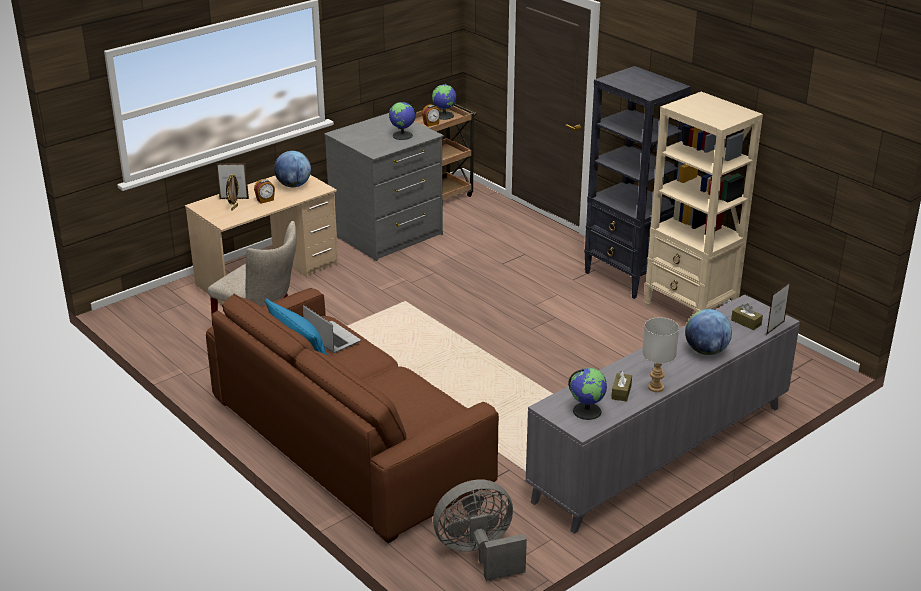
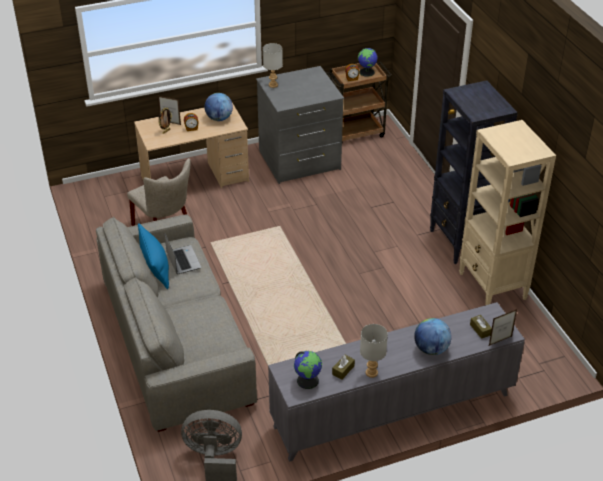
camera: 20 degrees right, 10 degrees up
brown sofa [206,288,499,543] -> grey sofa [96,214,257,432]
globe [389,102,416,140] -> none
none -> grey table lamp [263,43,283,88]

